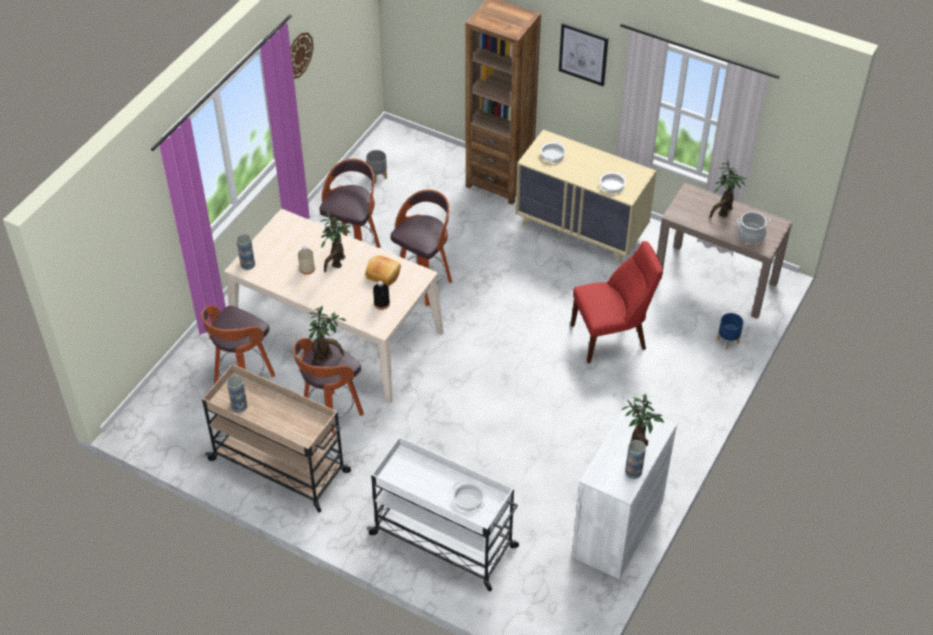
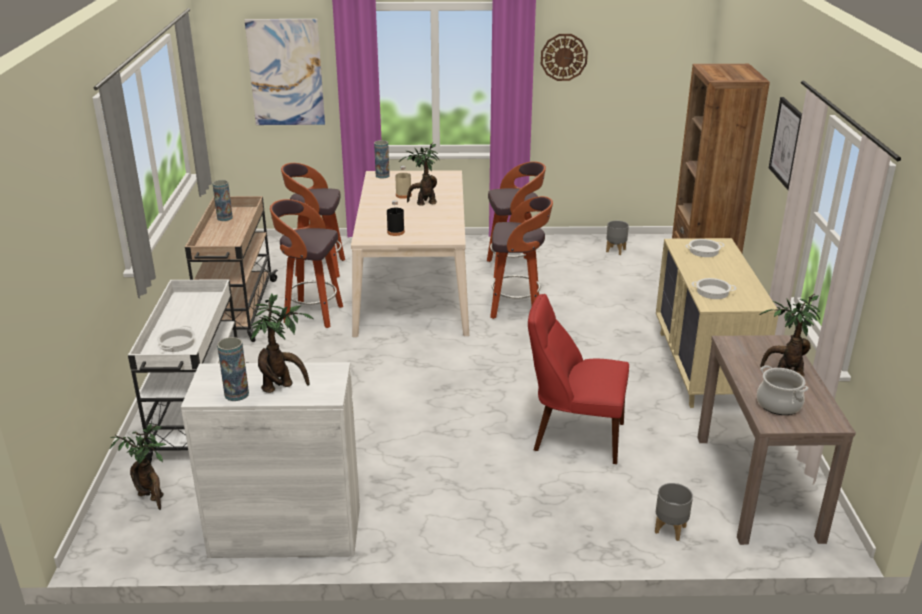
camera: 60 degrees right, 20 degrees down
potted plant [309,306,347,363] -> potted plant moved to [110,423,166,510]
bread [365,255,401,286] -> none
red chair [571,241,663,363] -> red chair turned 150 degrees clockwise [528,294,629,464]
blue planter [717,313,743,350] -> grey planter [655,483,693,541]
none -> picture [245,19,325,125]

